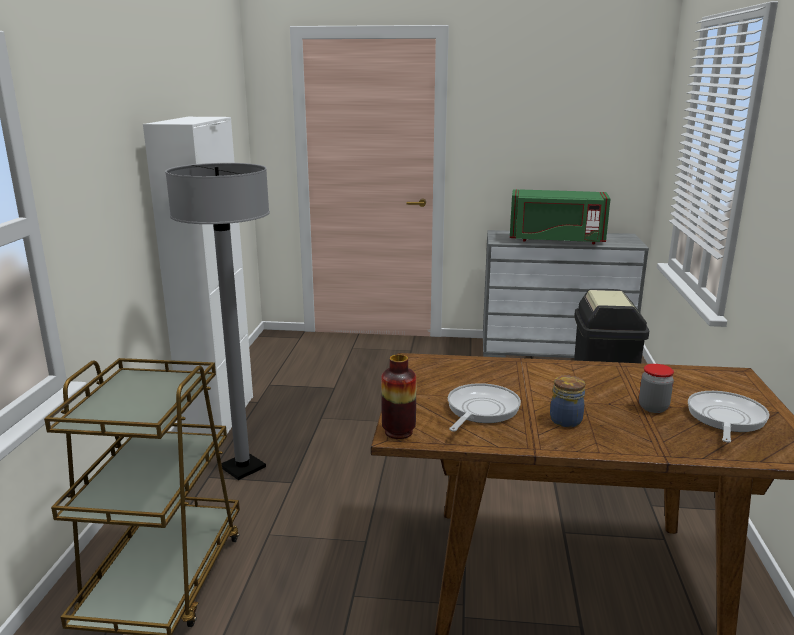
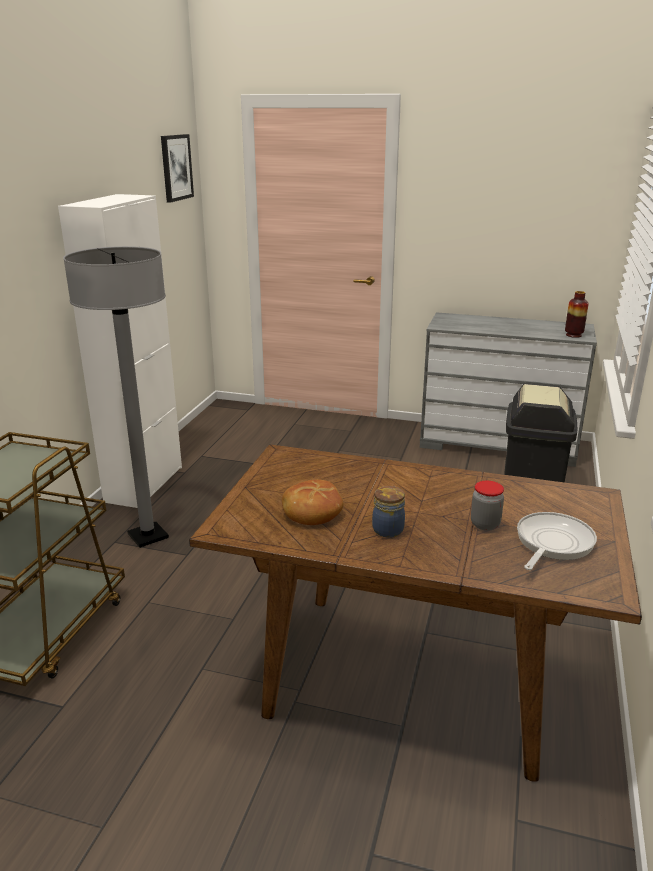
camera: 10 degrees right, 5 degrees up
vase [381,354,416,439] -> vase moved to [565,291,589,338]
frying pan [448,383,521,432] -> bread [282,479,344,525]
green microwave [510,189,610,244] -> none
none -> picture [161,134,194,203]

